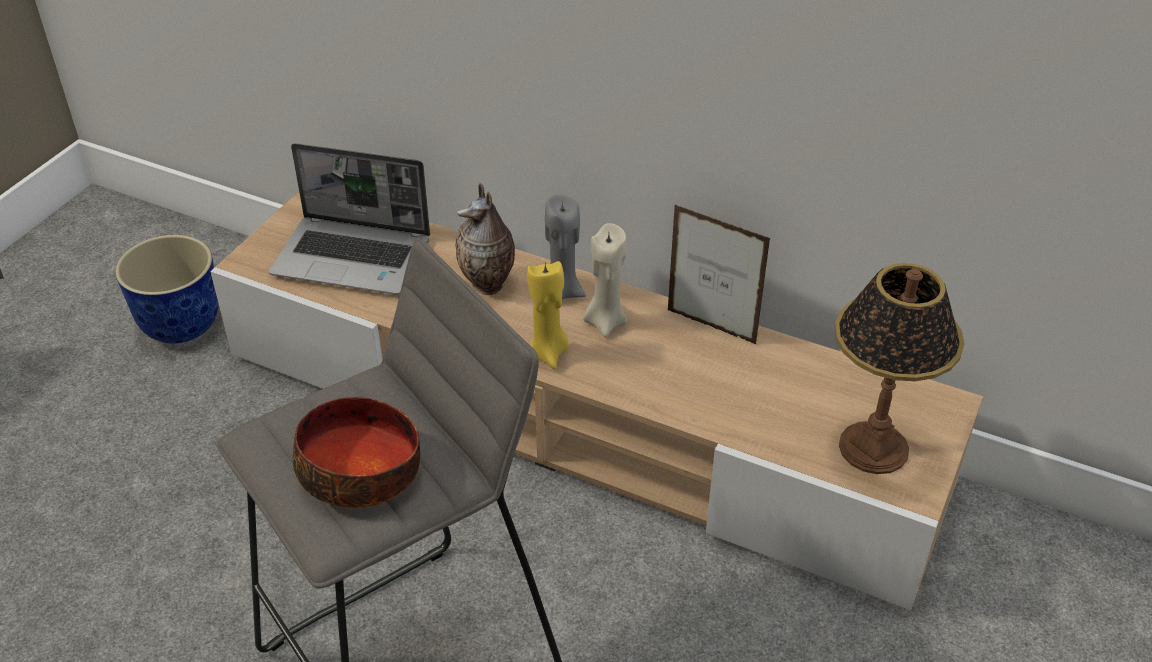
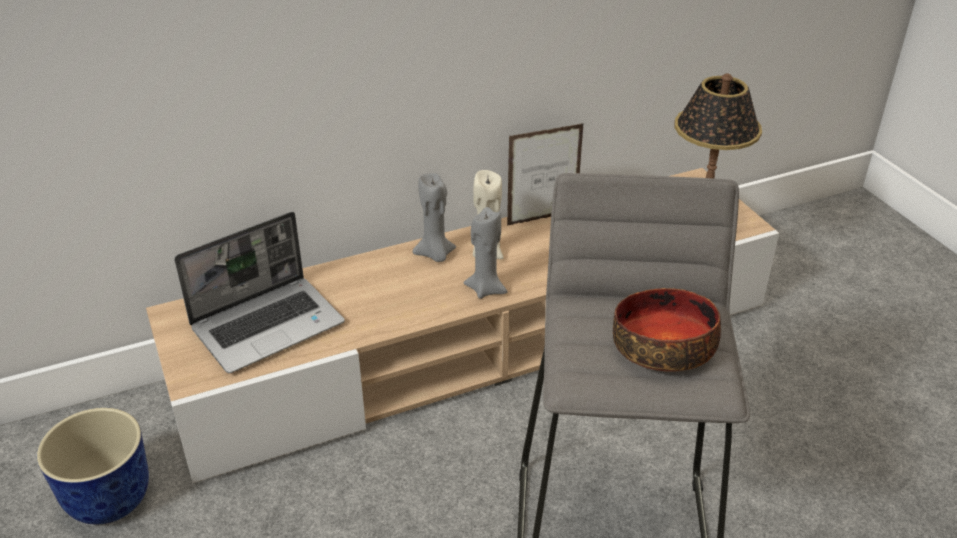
camera: 50 degrees left, 5 degrees down
vase [455,183,515,295] -> none
yellow candle [527,261,569,369] -> grey candle [464,207,508,299]

